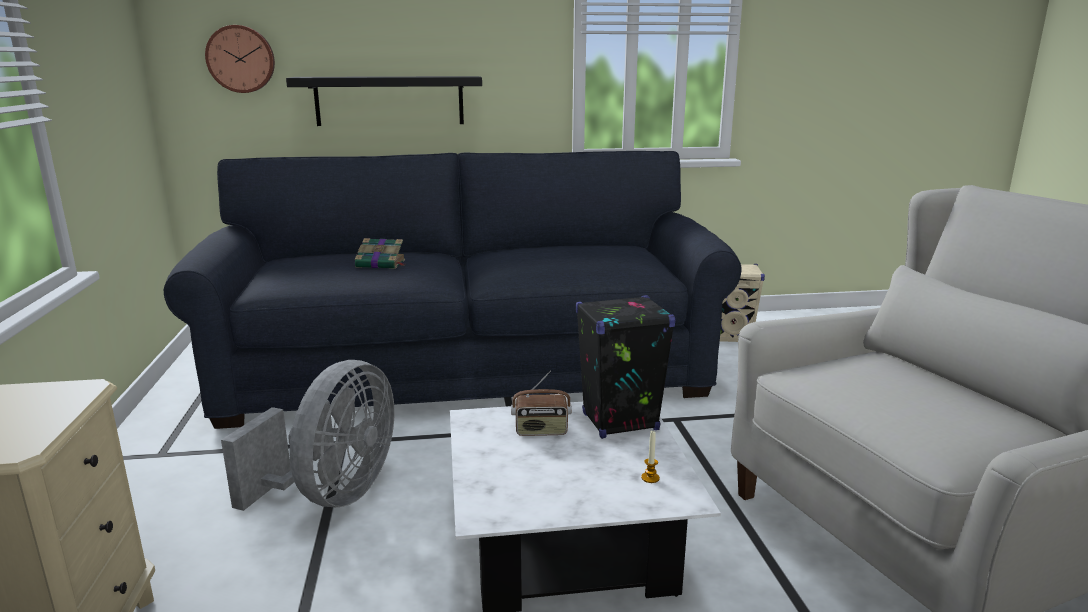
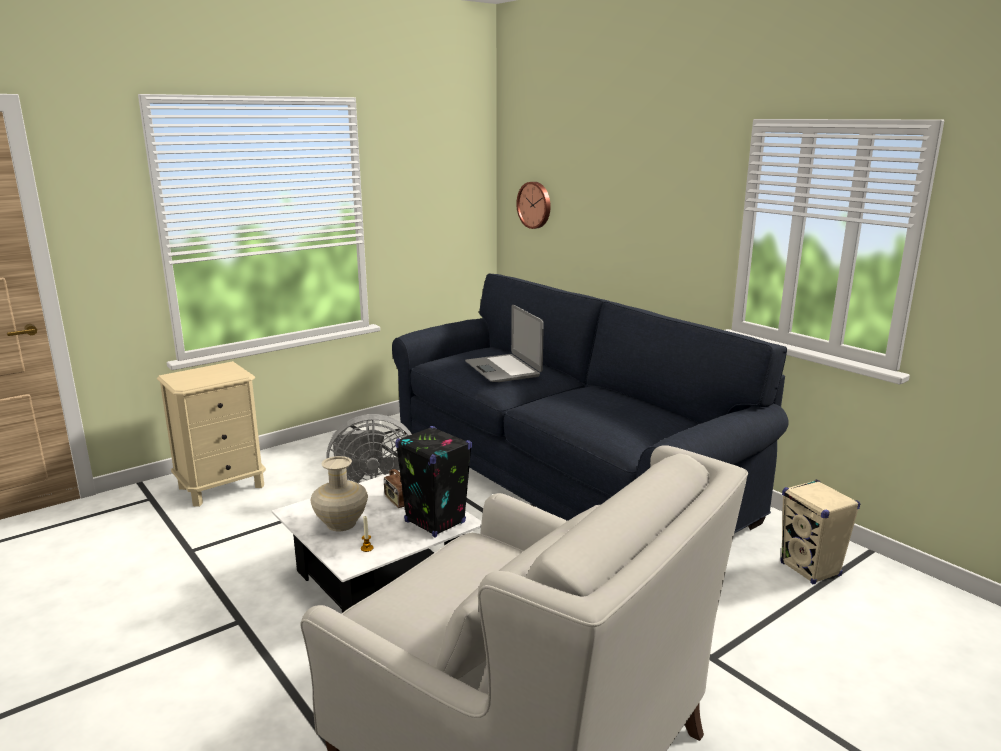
camera: 60 degrees right, 0 degrees up
black shelf [286,76,482,126] -> none
book [355,238,405,269] -> laptop [465,305,544,382]
none -> beige vase [311,456,368,531]

